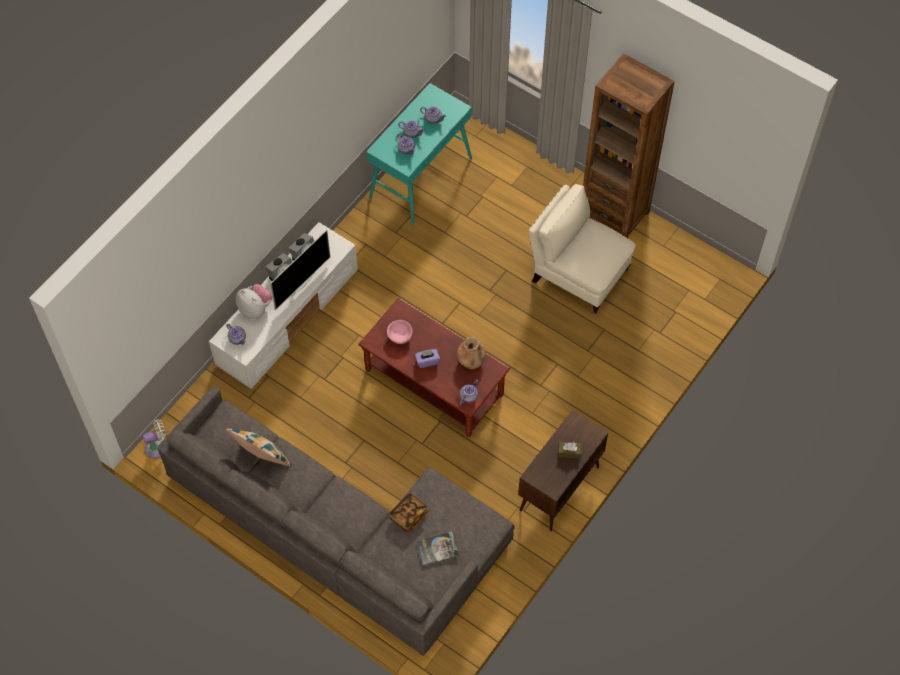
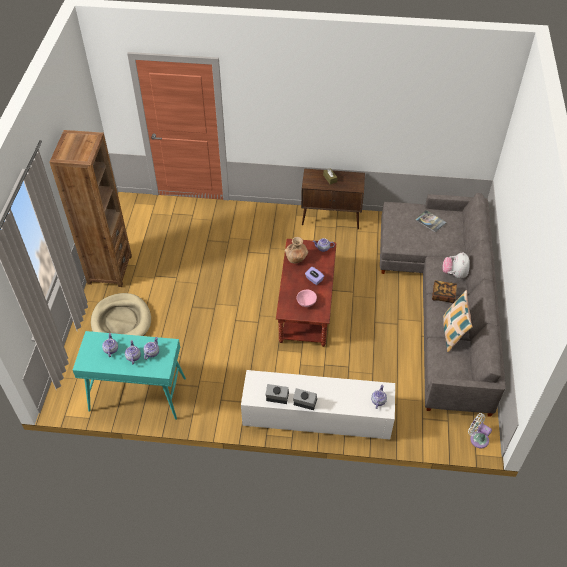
camera: 120 degrees left, 10 degrees down
plush toy [235,284,272,319] -> plush toy moved to [443,252,470,279]
television [270,230,331,310] -> none
book [389,493,428,532] -> book moved to [432,280,457,303]
beige armchair [529,184,636,314] -> none
none -> beige dog bed [91,293,151,336]

